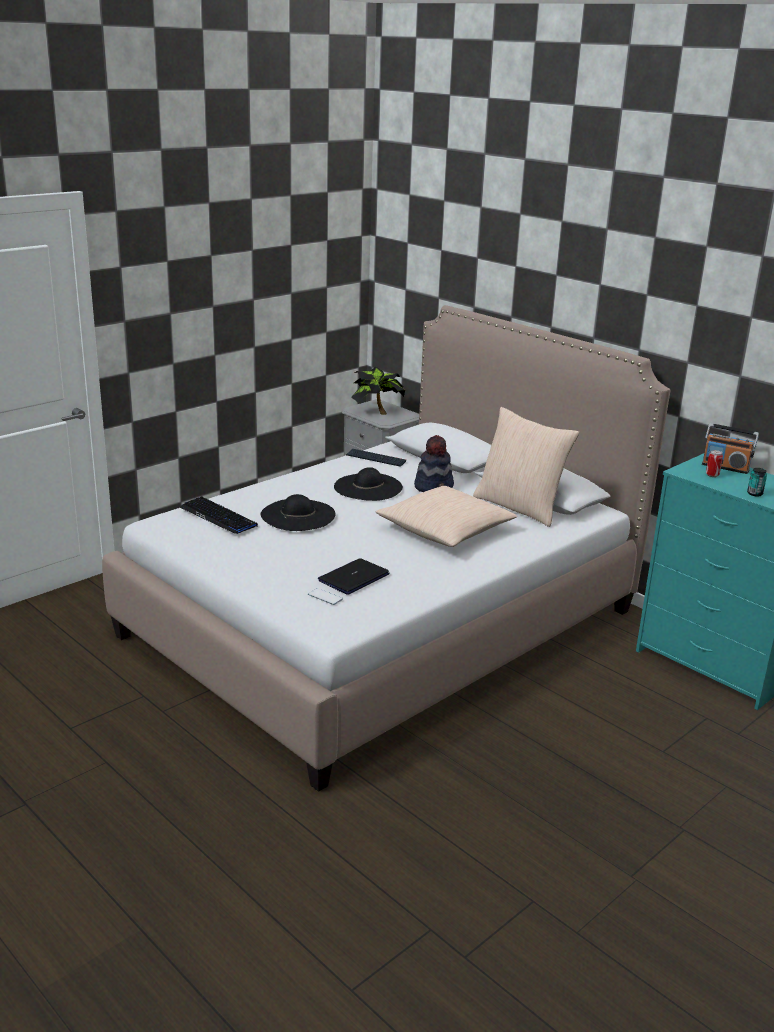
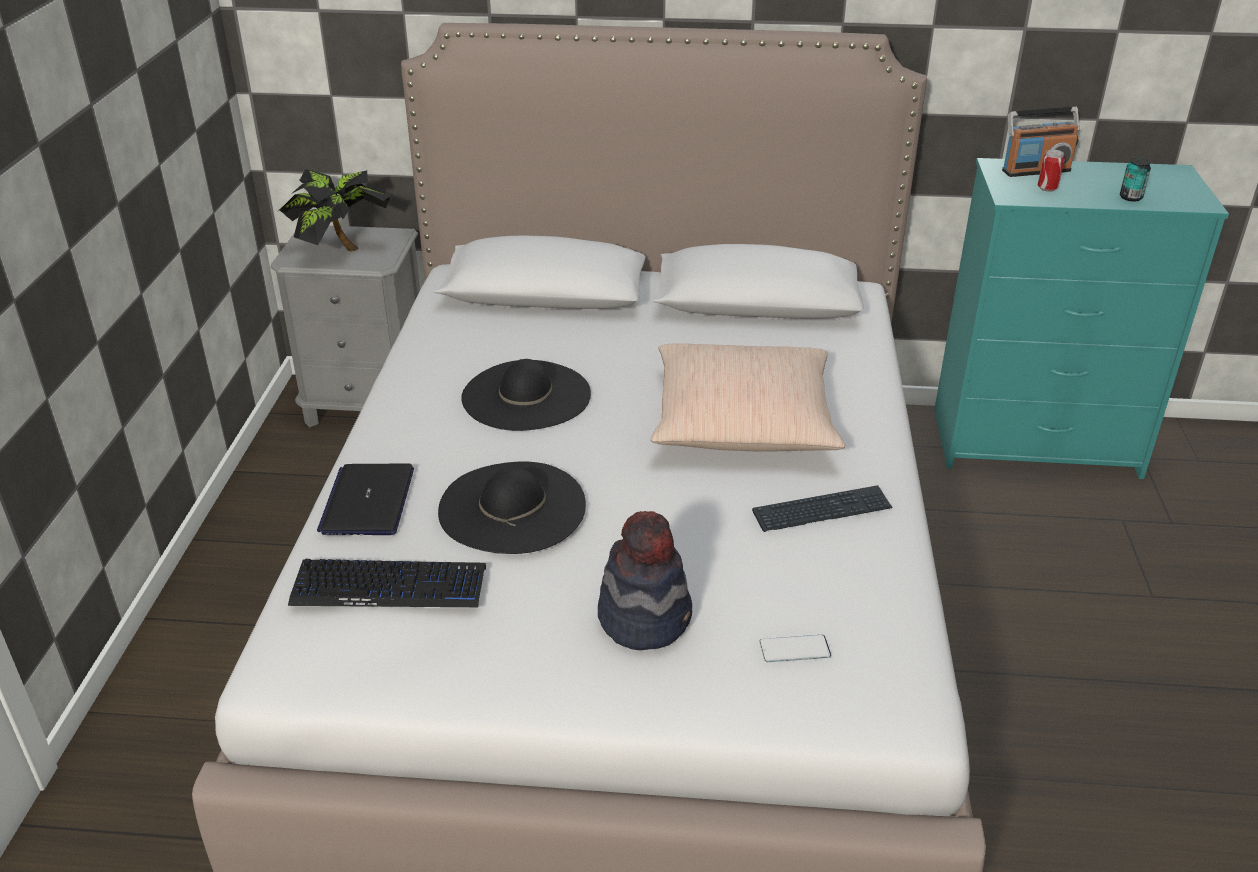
camera: 40 degrees left, 10 degrees up
laptop [318,558,390,595] -> laptop moved to [317,463,414,535]
keyboard [346,449,406,467] -> keyboard moved to [752,485,892,532]
hat [414,435,454,492] -> hat moved to [598,511,692,650]
beige pillow [473,407,579,527] -> none

